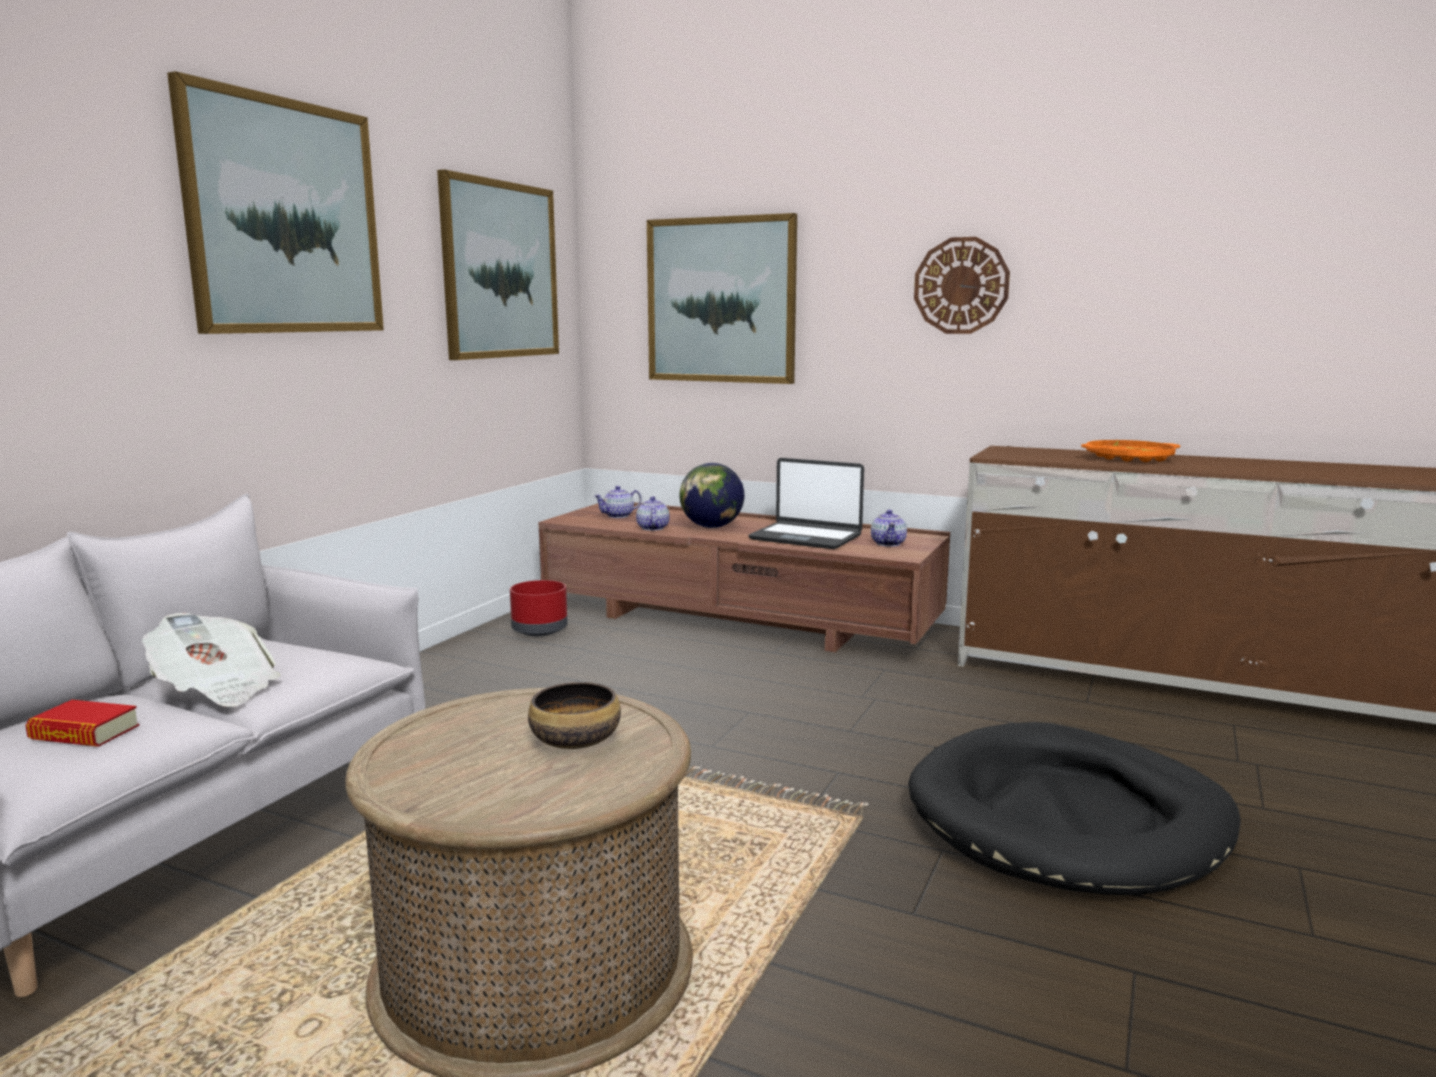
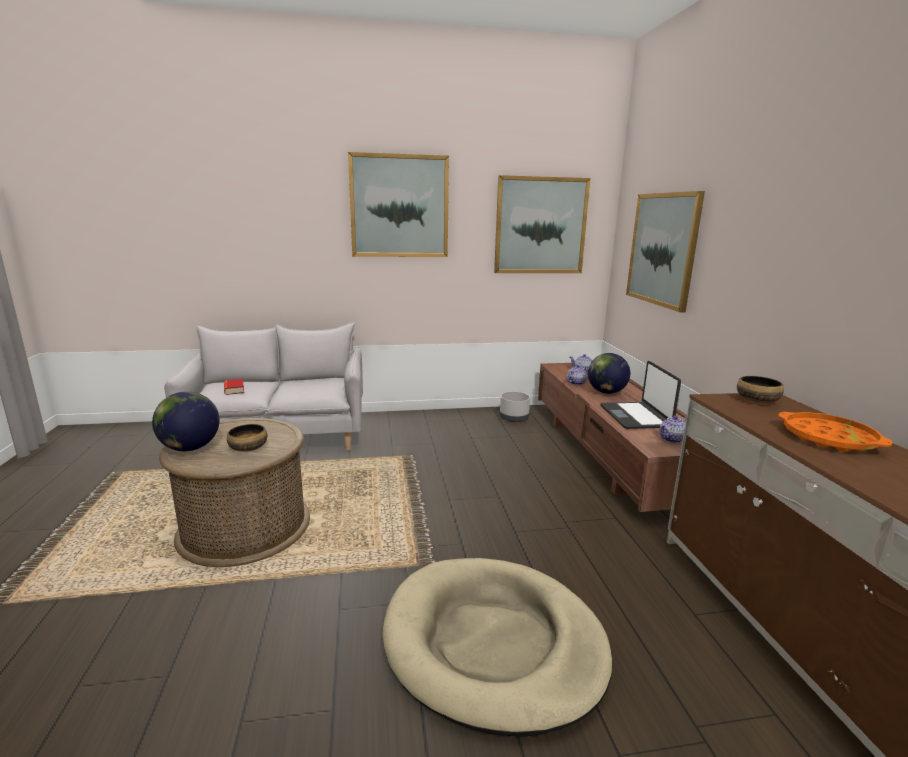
camera: 55 degrees right, 5 degrees up
newspaper [142,613,281,707] -> none
red planter [510,580,568,636] -> grey planter [500,392,530,422]
black dog bed [908,722,1241,895] -> beige dog bed [382,558,613,737]
wall clock [914,237,1010,334] -> none
none -> globe [152,391,219,451]
none -> bowl [737,376,784,403]

